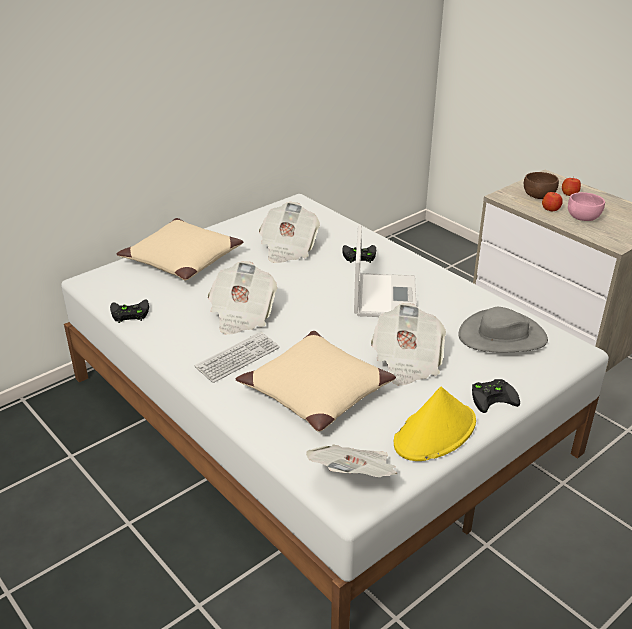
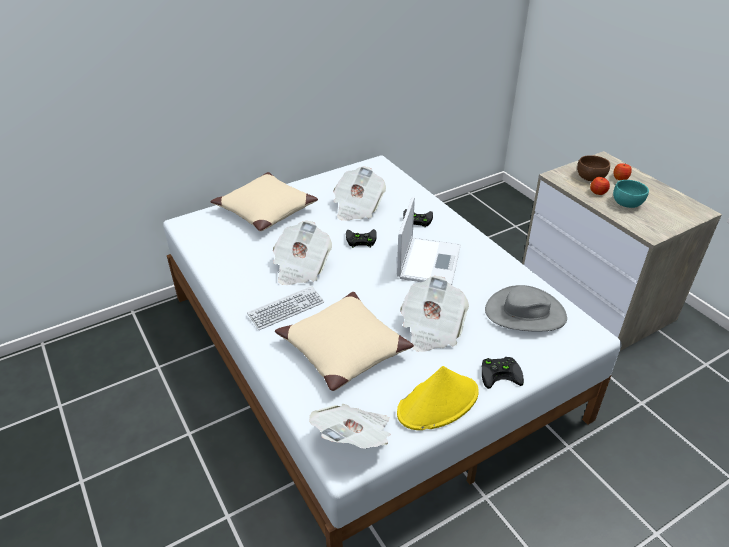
camera: 10 degrees right, 5 degrees up
black game controller [110,299,149,323] -> black game controller moved to [346,229,377,248]
pink bowl [568,192,605,221] -> turquoise bowl [613,180,649,208]

